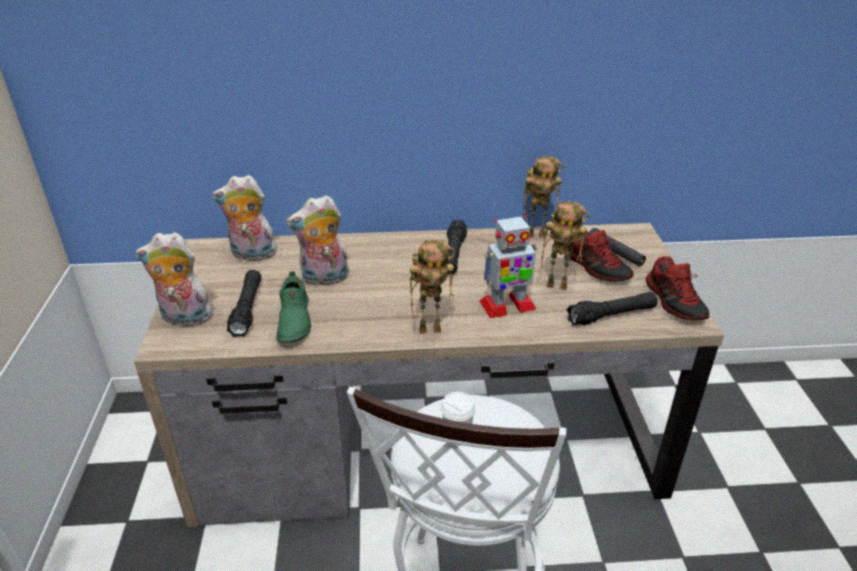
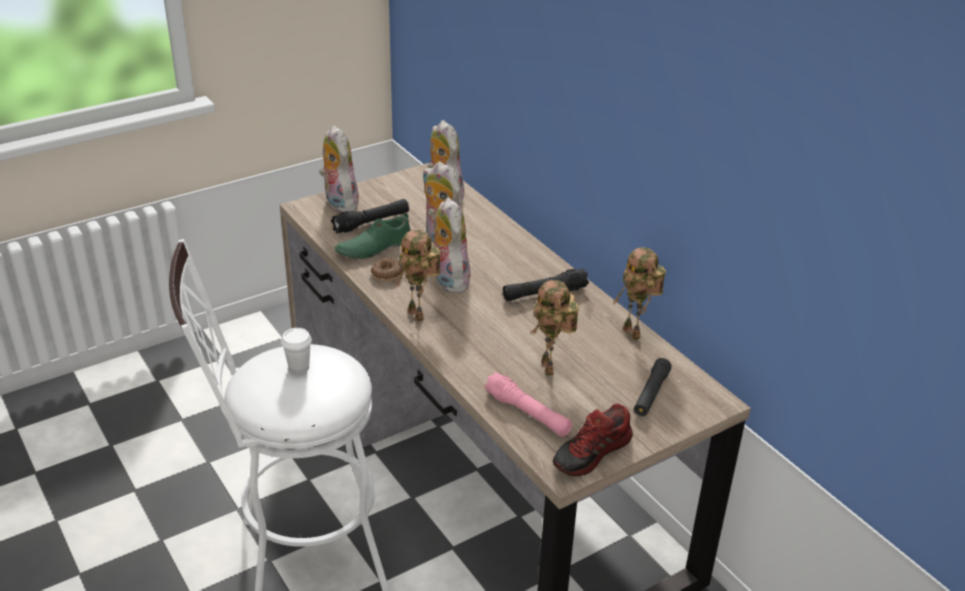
camera: 60 degrees right, 0 degrees up
toy robot [480,215,537,318] -> none
black flashlight [567,292,657,325] -> pink flashlight [484,372,572,437]
shoe [570,230,634,282] -> none
none -> donut [371,258,404,281]
none -> plush toy [432,198,473,293]

